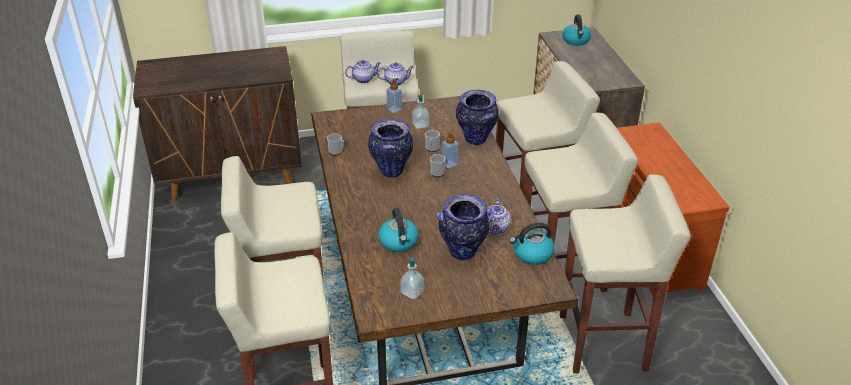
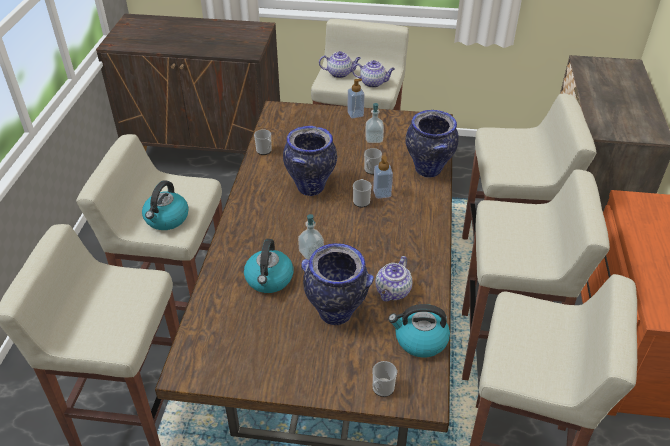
camera: 20 degrees right, 5 degrees up
soap dispenser [401,257,424,299] -> soap dispenser moved to [298,214,324,260]
kettle [563,15,591,46] -> kettle moved to [142,180,189,230]
none -> mug [372,361,397,397]

